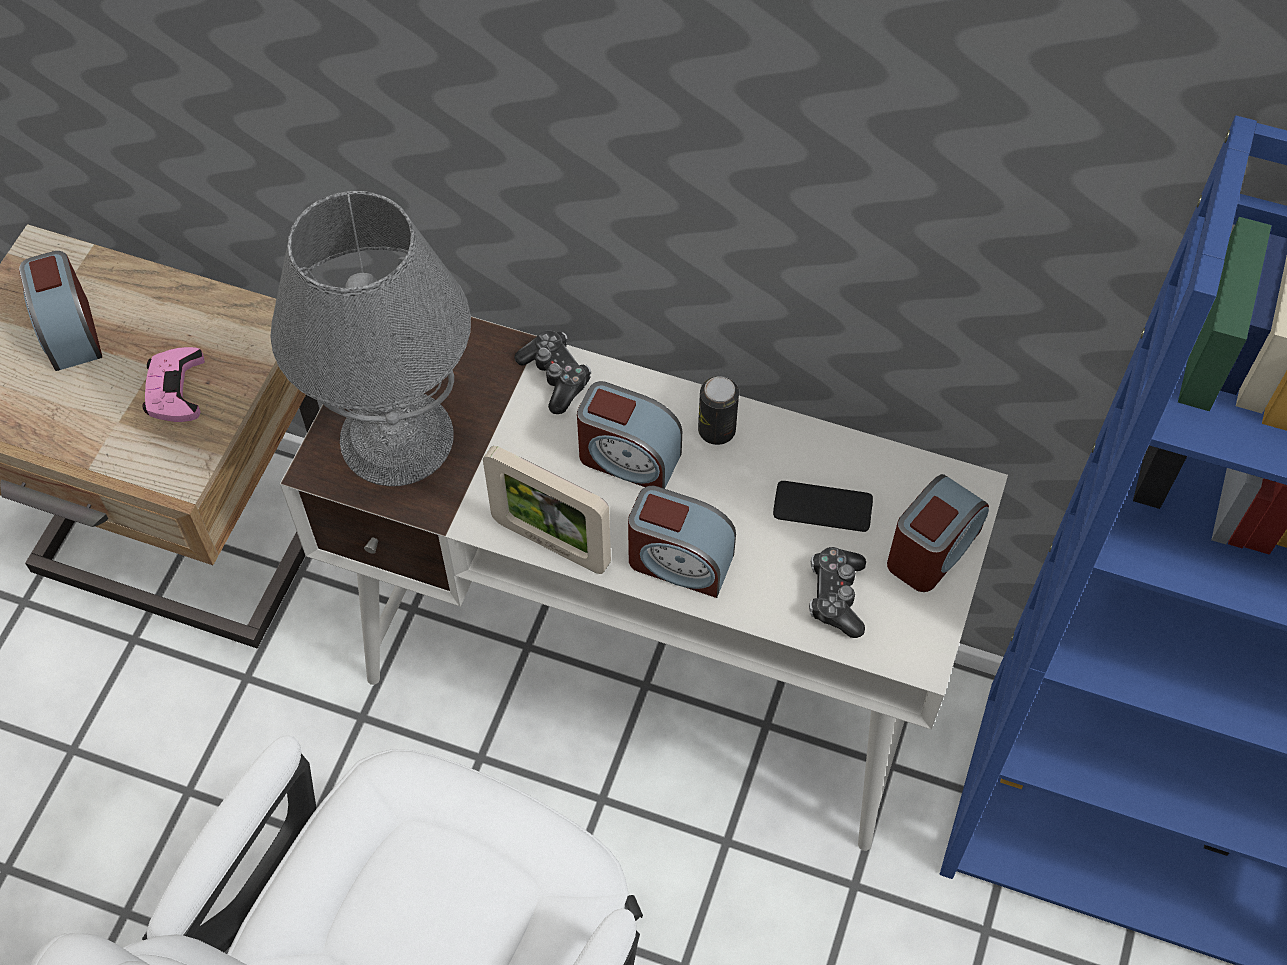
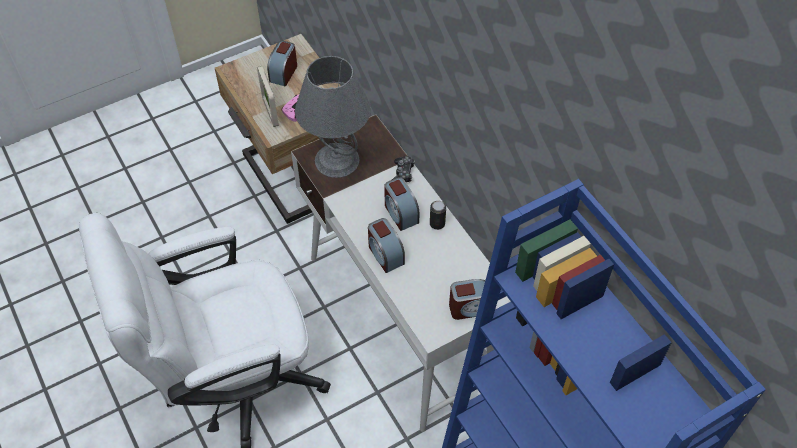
camera: 40 degrees right, 5 degrees down
picture frame [483,446,611,574] -> picture frame moved to [257,66,279,127]
phone [773,481,873,532] -> none
game controller [809,547,866,638] -> none

